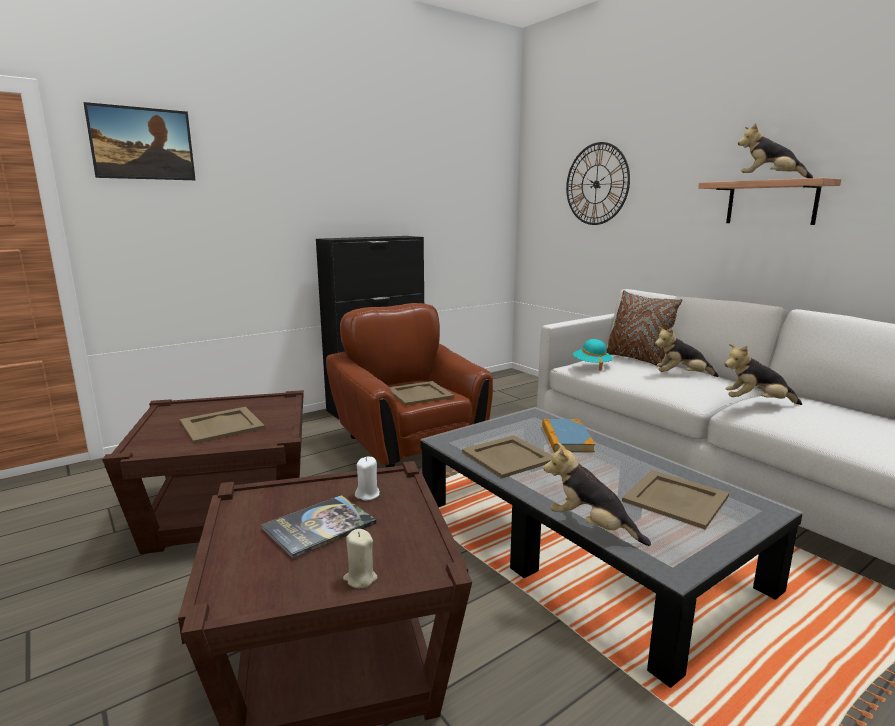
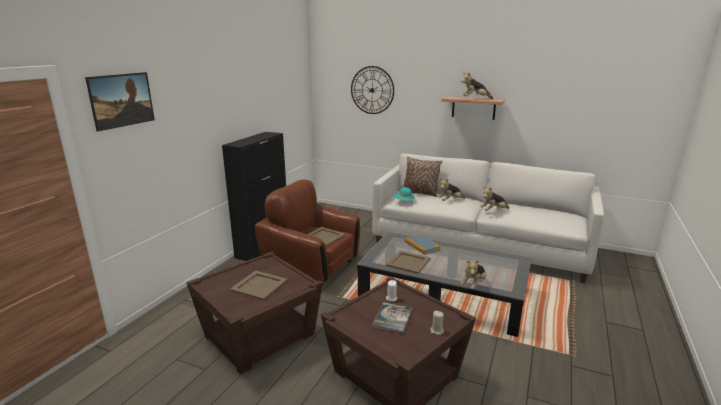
camera: 30 degrees left, 5 degrees up
plush toy [543,442,651,546] -> plush toy turned 60 degrees counterclockwise [460,260,487,290]
beige tray [622,470,729,529] -> none

